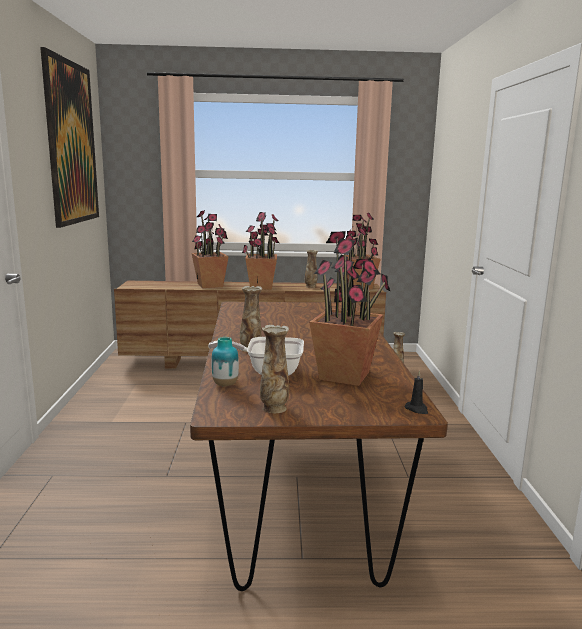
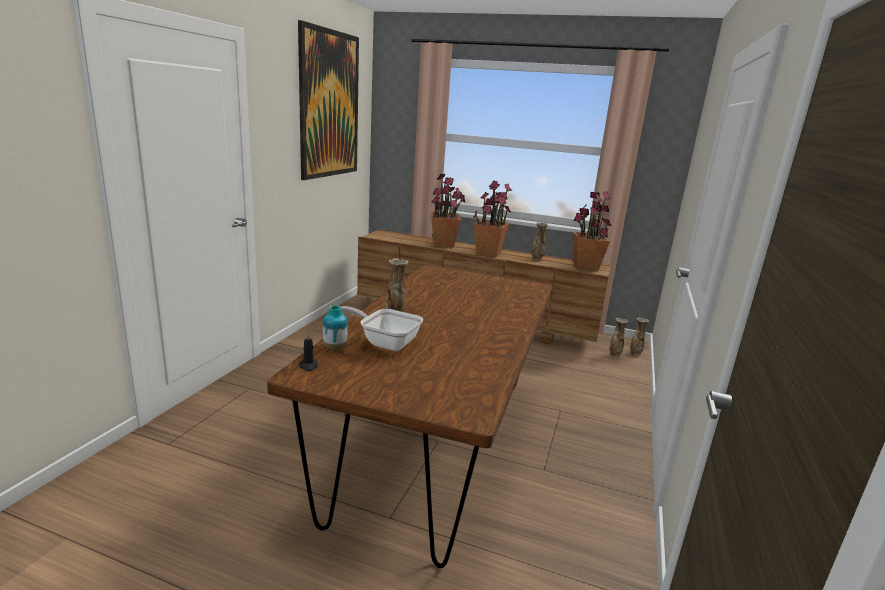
camera: 20 degrees right, 5 degrees up
vase [260,325,289,413] -> vase moved to [630,317,649,356]
potted plant [309,231,391,386] -> none
black candle [405,370,428,414] -> black candle moved to [299,333,318,371]

